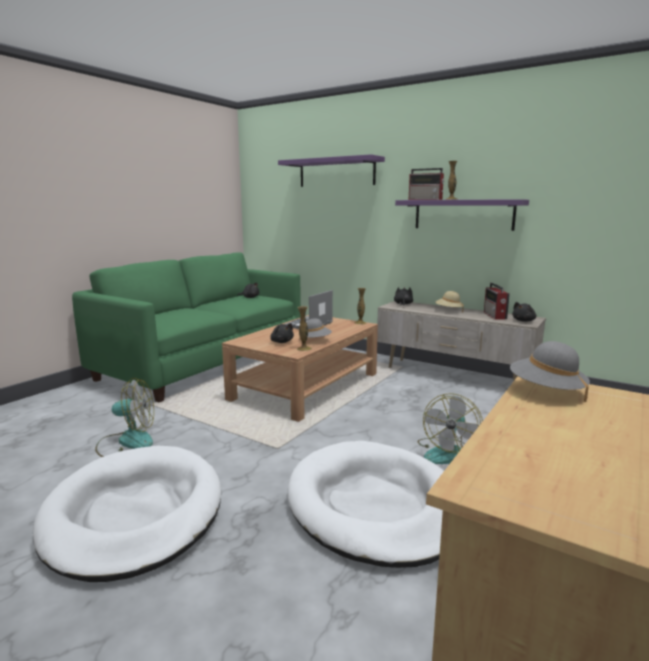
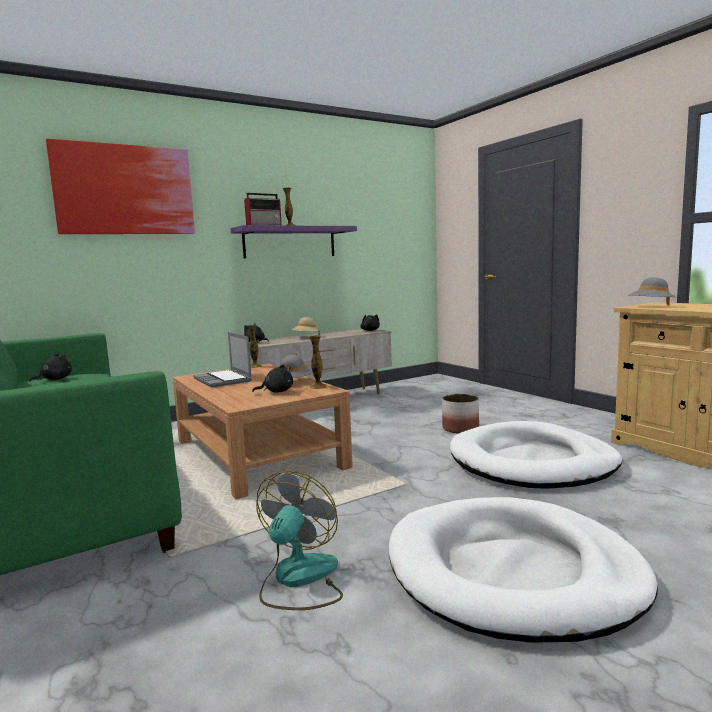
camera: 65 degrees left, 5 degrees down
purple shelf [278,154,385,187] -> picture [46,138,195,234]
fan [418,393,483,464] -> planter [442,394,479,434]
radio [484,283,510,320] -> none

